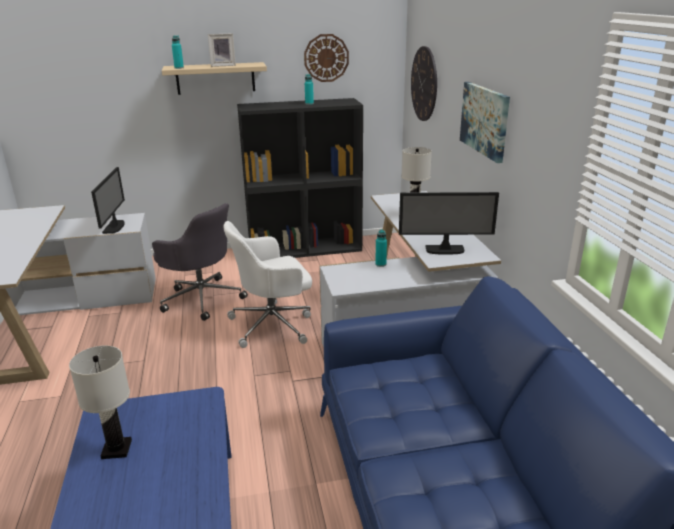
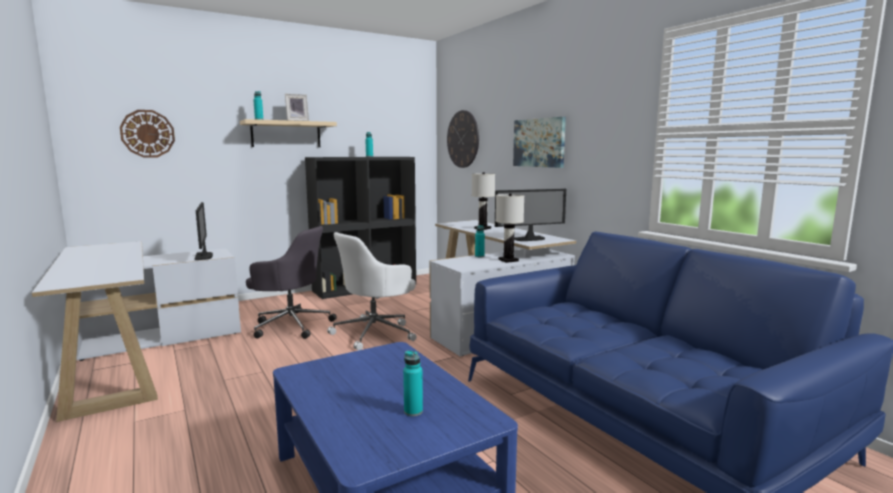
camera: 20 degrees left, 15 degrees down
white table lamp [69,346,132,459] -> white table lamp moved to [495,193,524,263]
wall clock [304,34,349,82] -> wall clock moved to [120,110,175,158]
none -> turquoise bottle [403,350,423,416]

